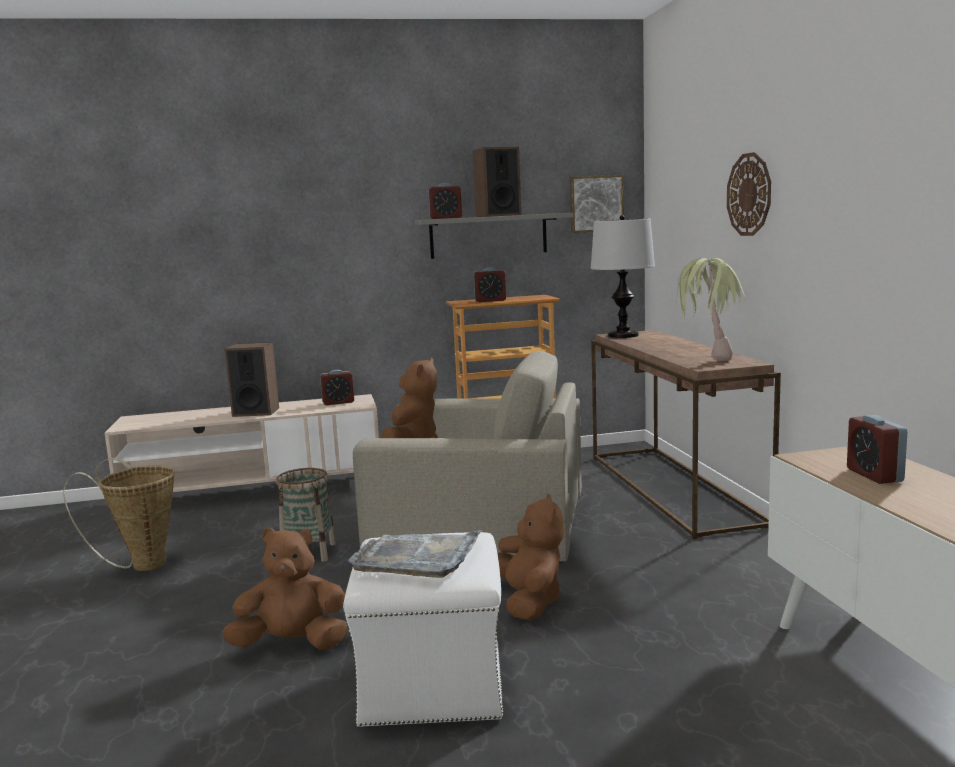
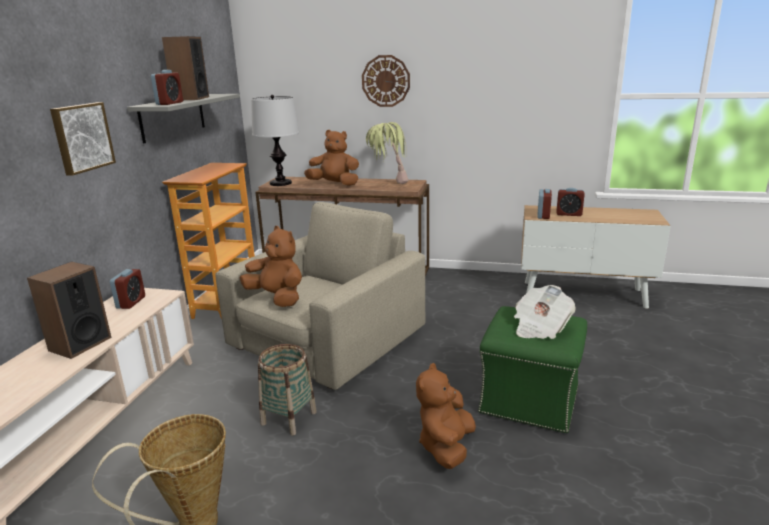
camera: 65 degrees left, 10 degrees up
white ottoman [343,532,503,727] -> green ottoman [478,306,587,433]
grey tray [348,530,482,578] -> newspaper [514,285,576,339]
alarm clock [474,267,506,302] -> alarm clock moved to [537,189,552,219]
brown plush toy [497,494,564,621] -> brown plush toy moved to [304,130,359,186]
picture [570,175,624,233] -> picture moved to [50,102,116,176]

